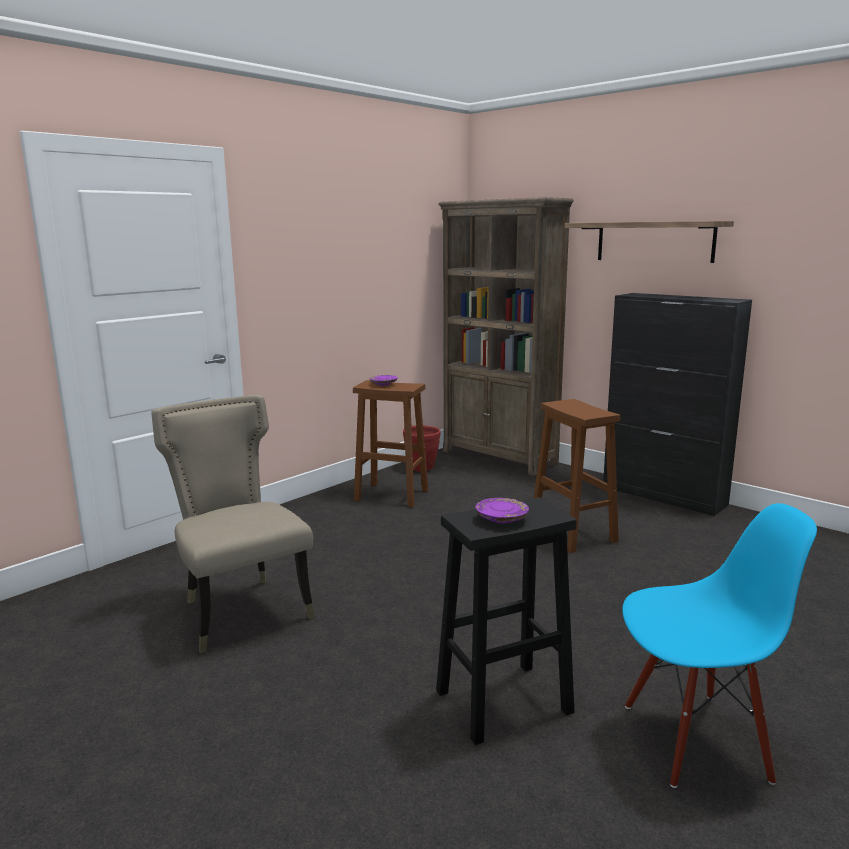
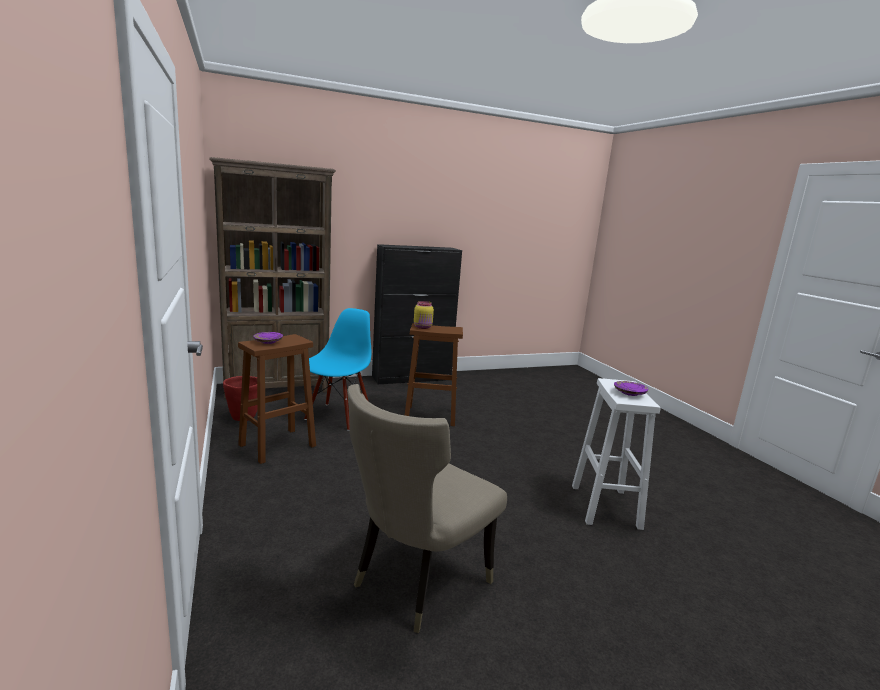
camera: 65 degrees left, 0 degrees up
beige chair [151,395,315,653] -> beige chair turned 45 degrees counterclockwise [347,384,507,633]
black stool [436,497,576,745] -> white stool [572,378,660,530]
shelf [565,221,734,263] -> none
blue chair [622,503,817,788] -> blue chair moved to [304,308,371,431]
none -> yellow jar [414,301,434,329]

